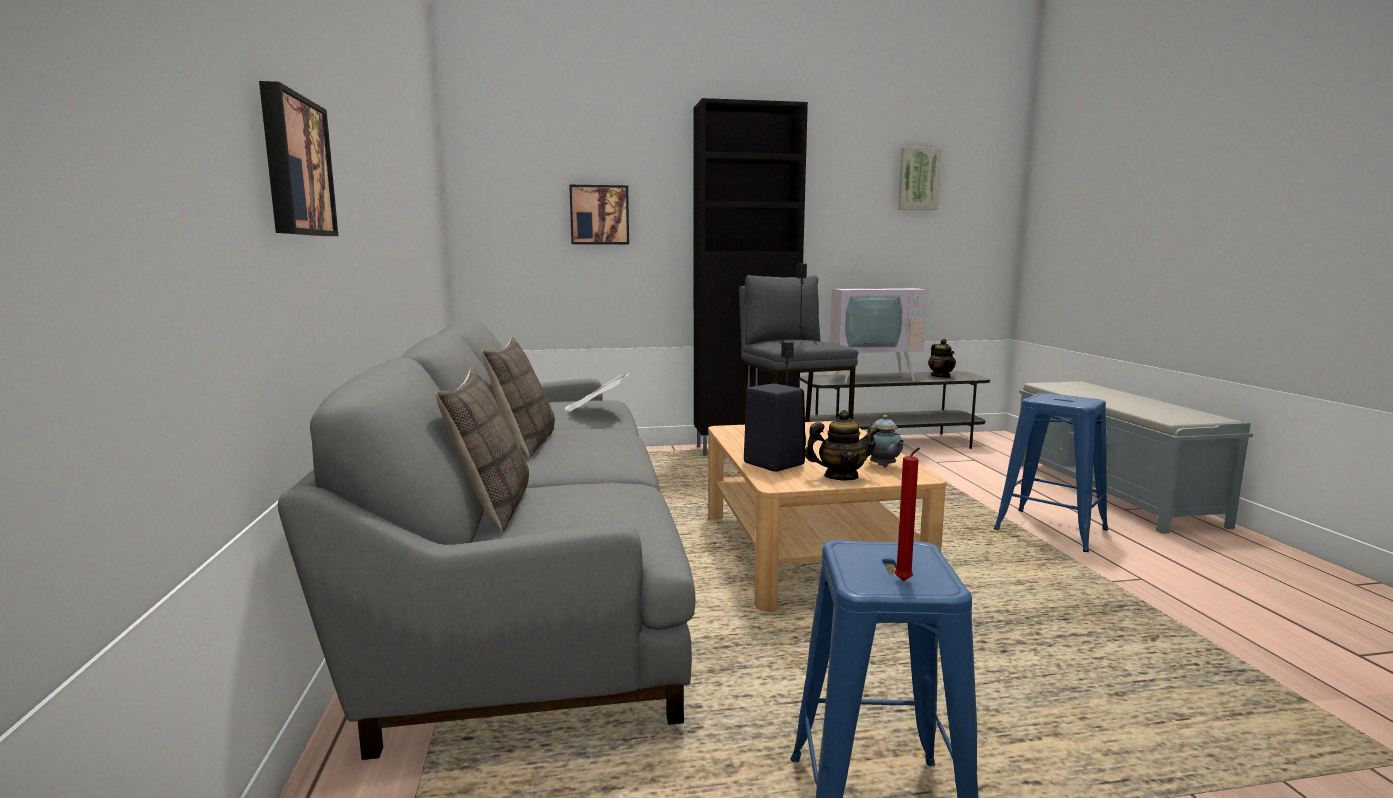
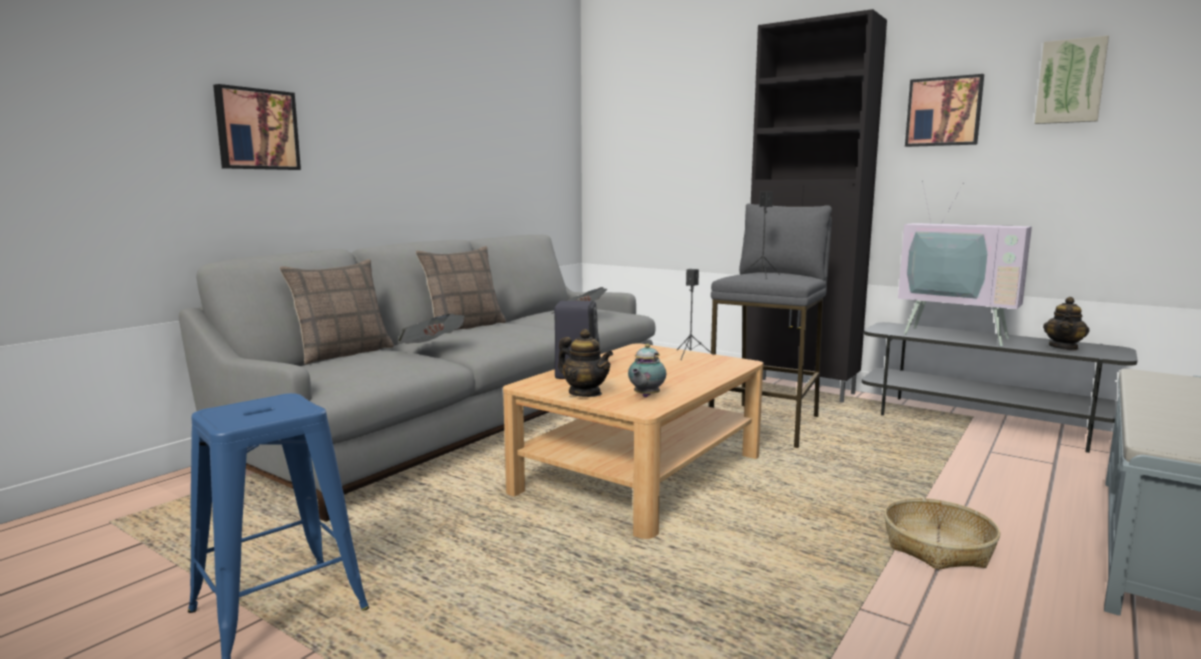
camera: 45 degrees right, 0 degrees up
picture [569,185,629,244] -> picture moved to [905,74,984,147]
red candle [895,447,920,581] -> none
blue stool [994,393,1108,552] -> basket [884,498,1000,570]
none -> newspaper [397,314,464,344]

